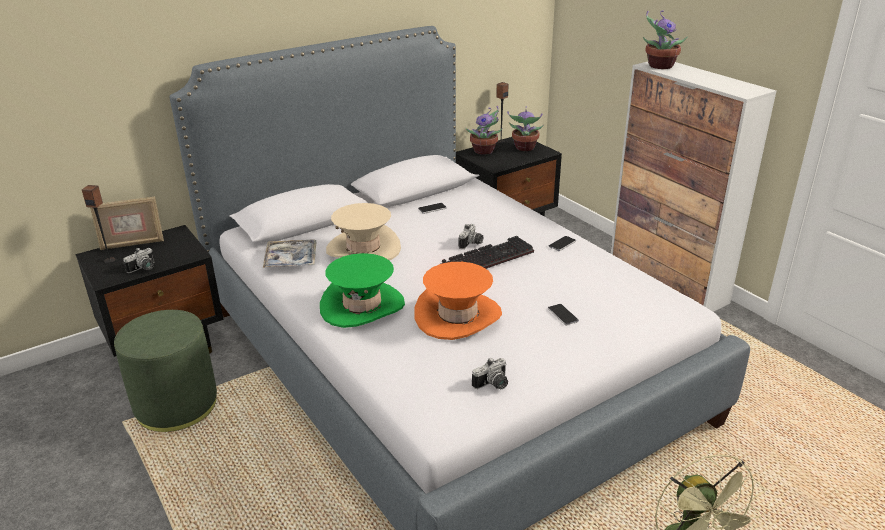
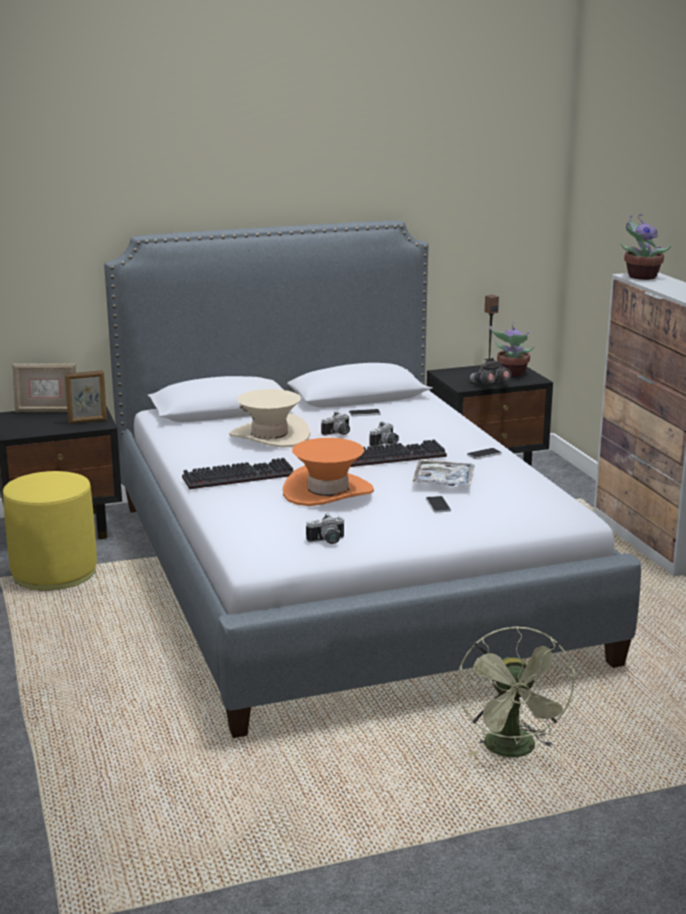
camera: 15 degrees right, 10 degrees down
speaker [82,185,115,263] -> none
green ottoman [114,310,217,432] -> yellow ottoman [3,471,97,591]
camera [123,248,155,273] -> camera moved to [321,411,350,436]
tray [263,239,317,268] -> tray moved to [412,460,475,486]
green hat [320,253,405,328] -> keyboard [182,458,293,489]
potted plant [465,106,503,155] -> none
none -> picture frame [65,370,107,424]
none -> grey binoculars [470,358,511,384]

